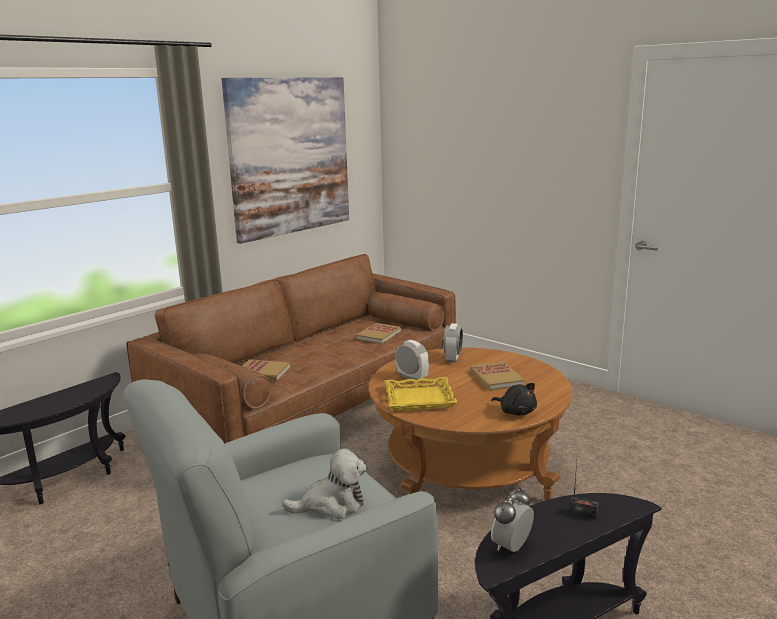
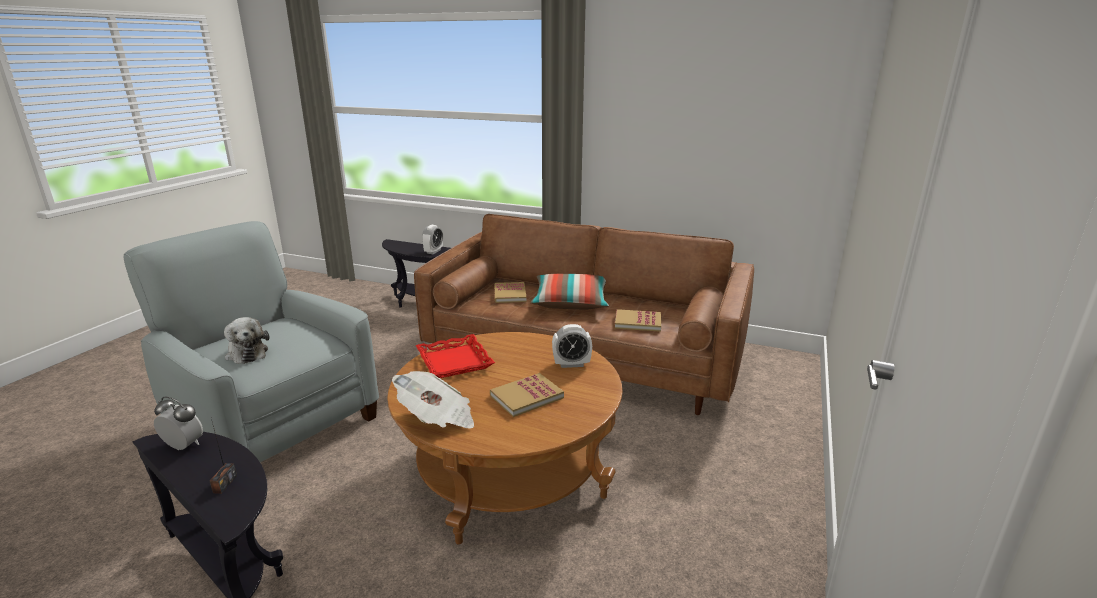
camera: 70 degrees right, 5 degrees up
picture [222,77,349,244] -> none
yellow tray [385,377,457,411] -> red tray [416,334,495,378]
alarm clock [396,340,429,380] -> alarm clock moved to [422,225,443,254]
black plush toy [491,383,537,415] -> newspaper [392,371,475,429]
none -> pillow [531,274,609,310]

